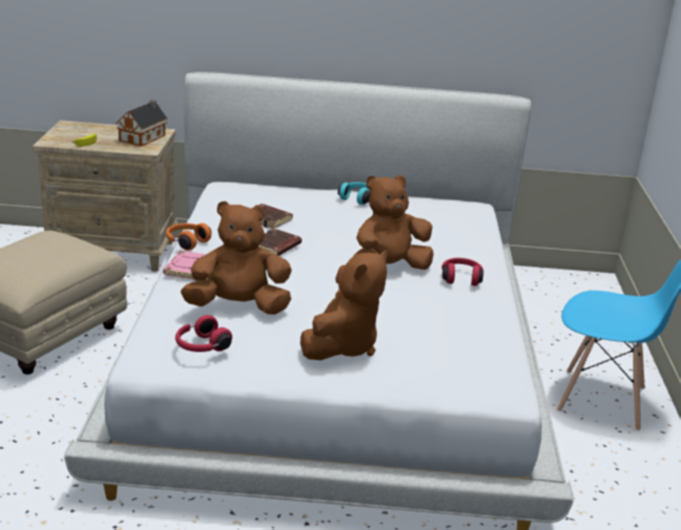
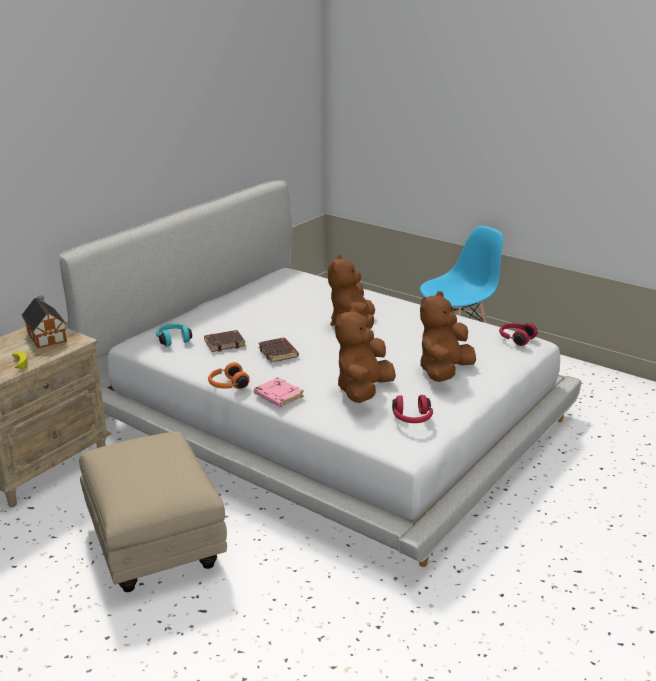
camera: 55 degrees left, 0 degrees up
brown plush toy [300,250,388,360] -> brown plush toy turned 120 degrees counterclockwise [420,291,476,382]
turquoise headphones [338,182,370,205] -> turquoise headphones moved to [156,324,192,347]
red headphones [442,258,484,286] -> red headphones moved to [499,323,538,346]

